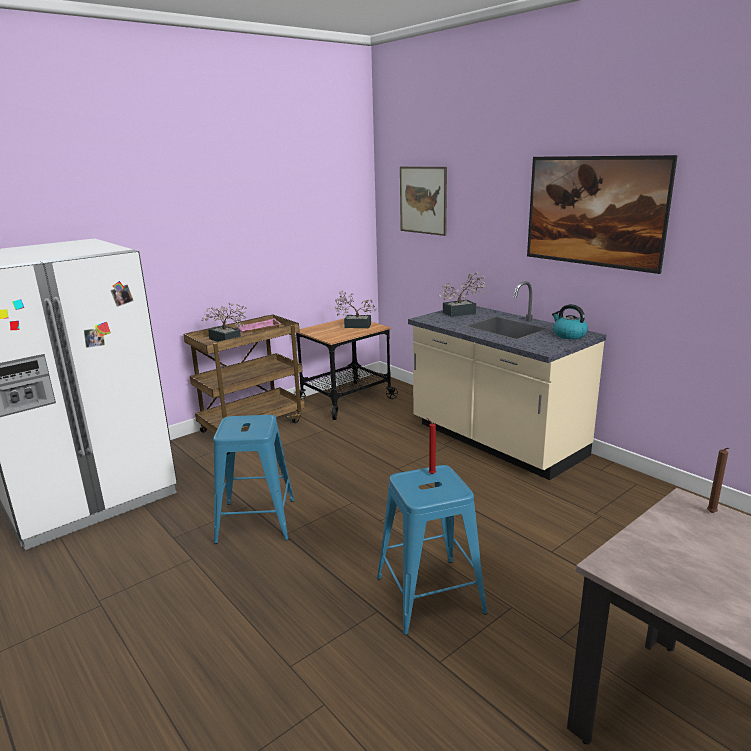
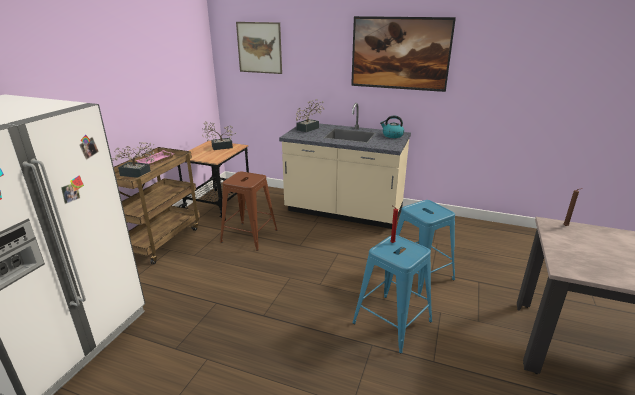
camera: 30 degrees left, 5 degrees up
blue stool [213,415,294,544] -> blue stool moved to [396,200,455,297]
none -> brown stool [220,171,278,251]

